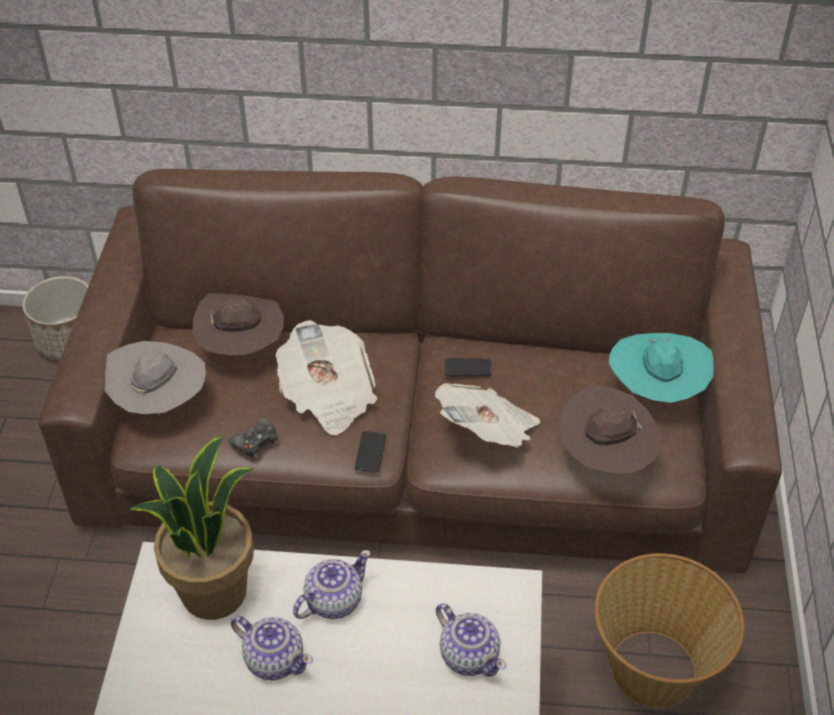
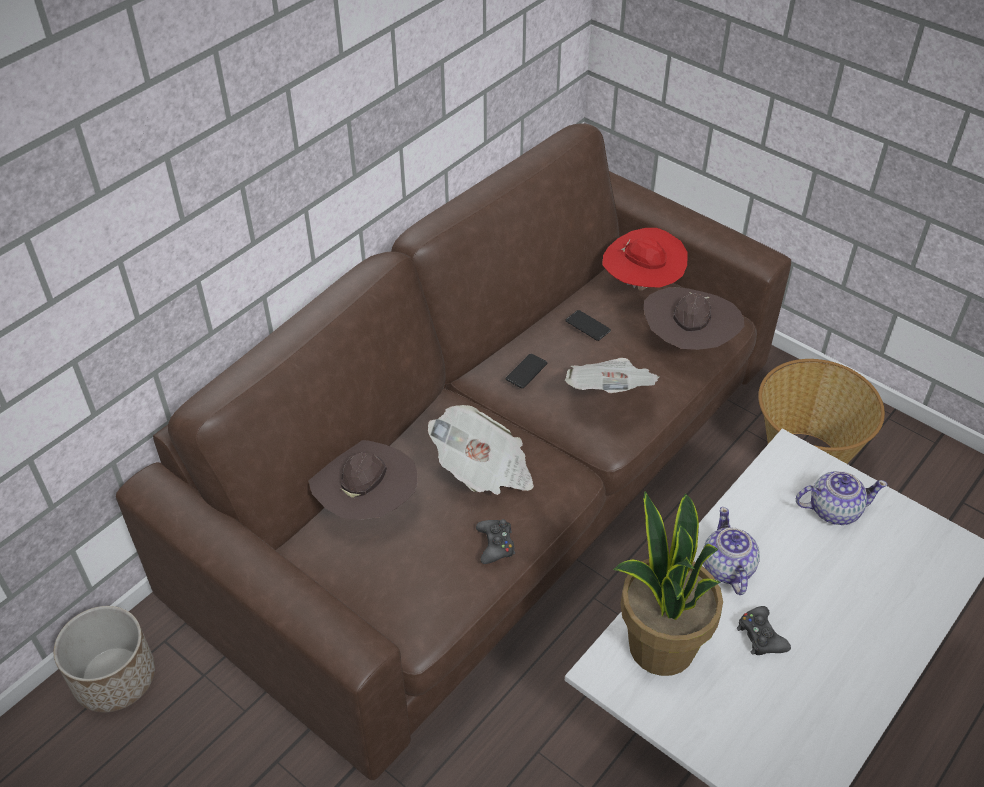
camera: 55 degrees left, 0 degrees up
grey hat [104,341,206,415] -> none
teapot [231,616,313,681] -> black game controller [737,606,791,655]
phone [355,431,386,472] -> phone moved to [566,310,611,341]
turquoise hat [609,333,714,403] -> red hat [602,228,688,291]

